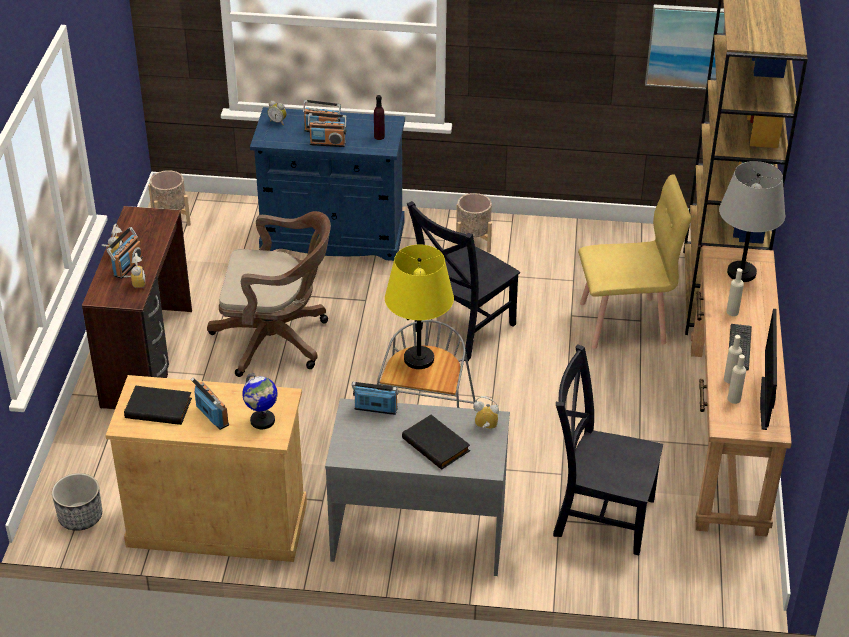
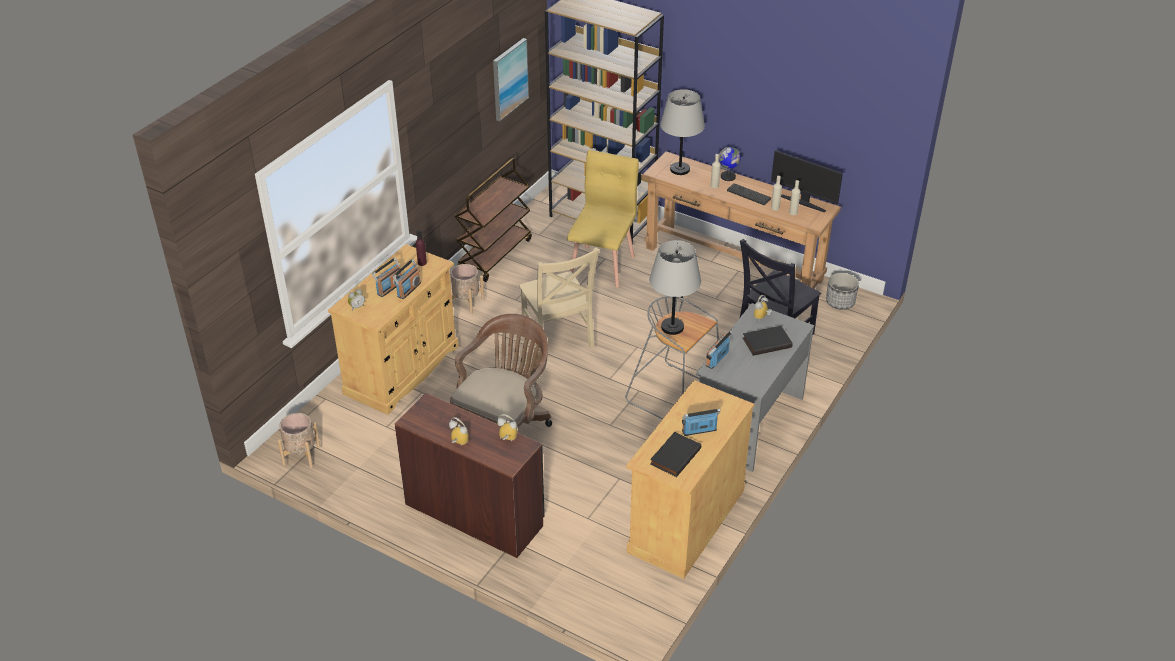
camera: 65 degrees left, 0 degrees up
planter [52,473,102,531] -> planter moved to [826,273,859,310]
radio [107,227,143,279] -> none
globe [242,373,278,429] -> globe moved to [719,147,741,181]
blue cabinet [250,107,405,261] -> beige cabinet [328,244,458,415]
yellow table lamp [385,244,454,369] -> grey table lamp [649,240,701,335]
black chair [407,201,520,361] -> beige chair [519,247,599,348]
none -> brown cart [454,158,532,282]

